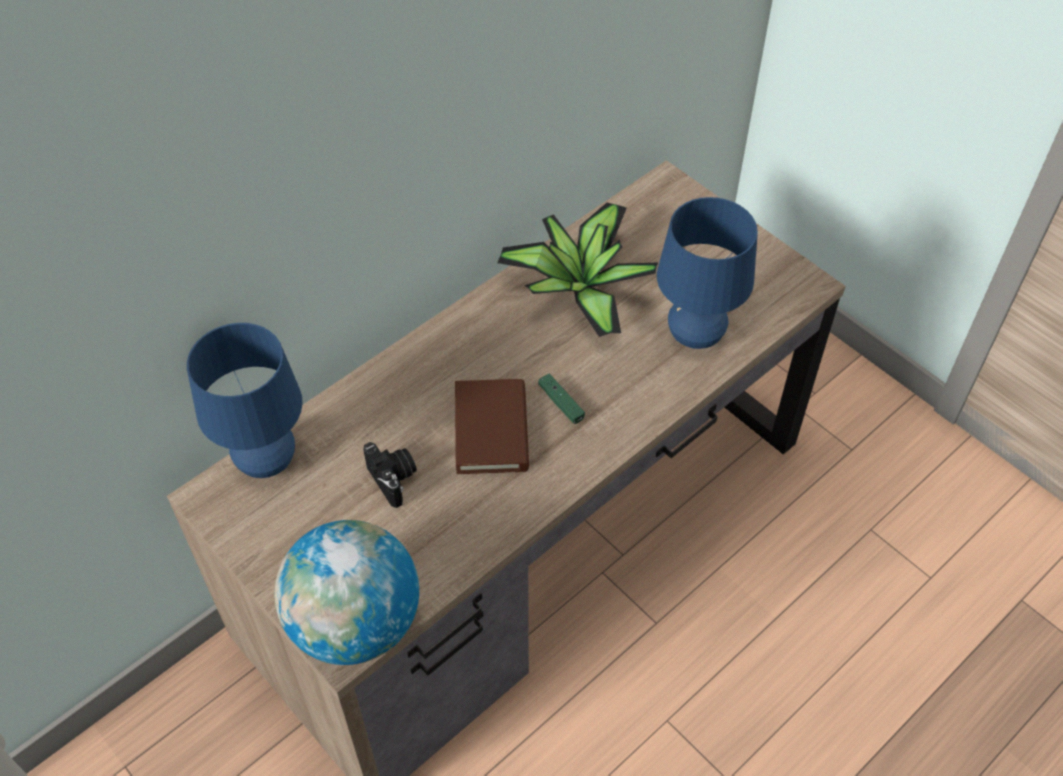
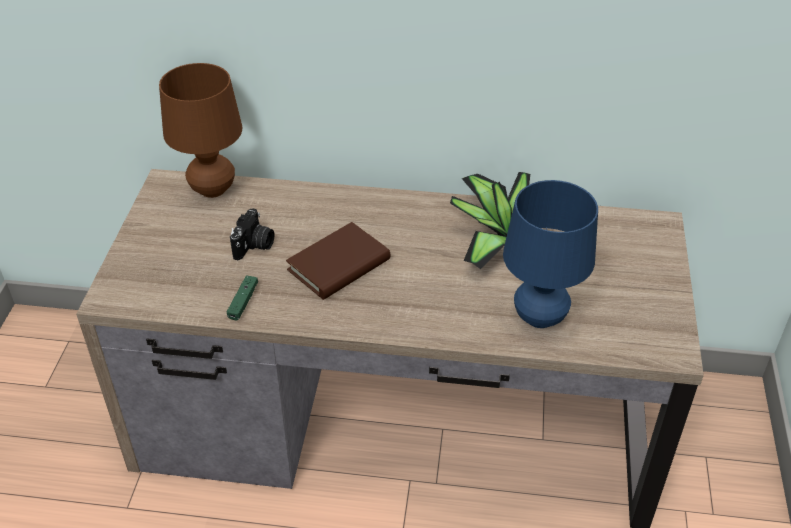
camera: 50 degrees right, 10 degrees down
blue table lamp [187,323,303,478] -> brown table lamp [159,63,242,198]
globe [275,520,419,665] -> none
green game controller [538,374,585,424] -> green game controller moved to [227,275,258,320]

